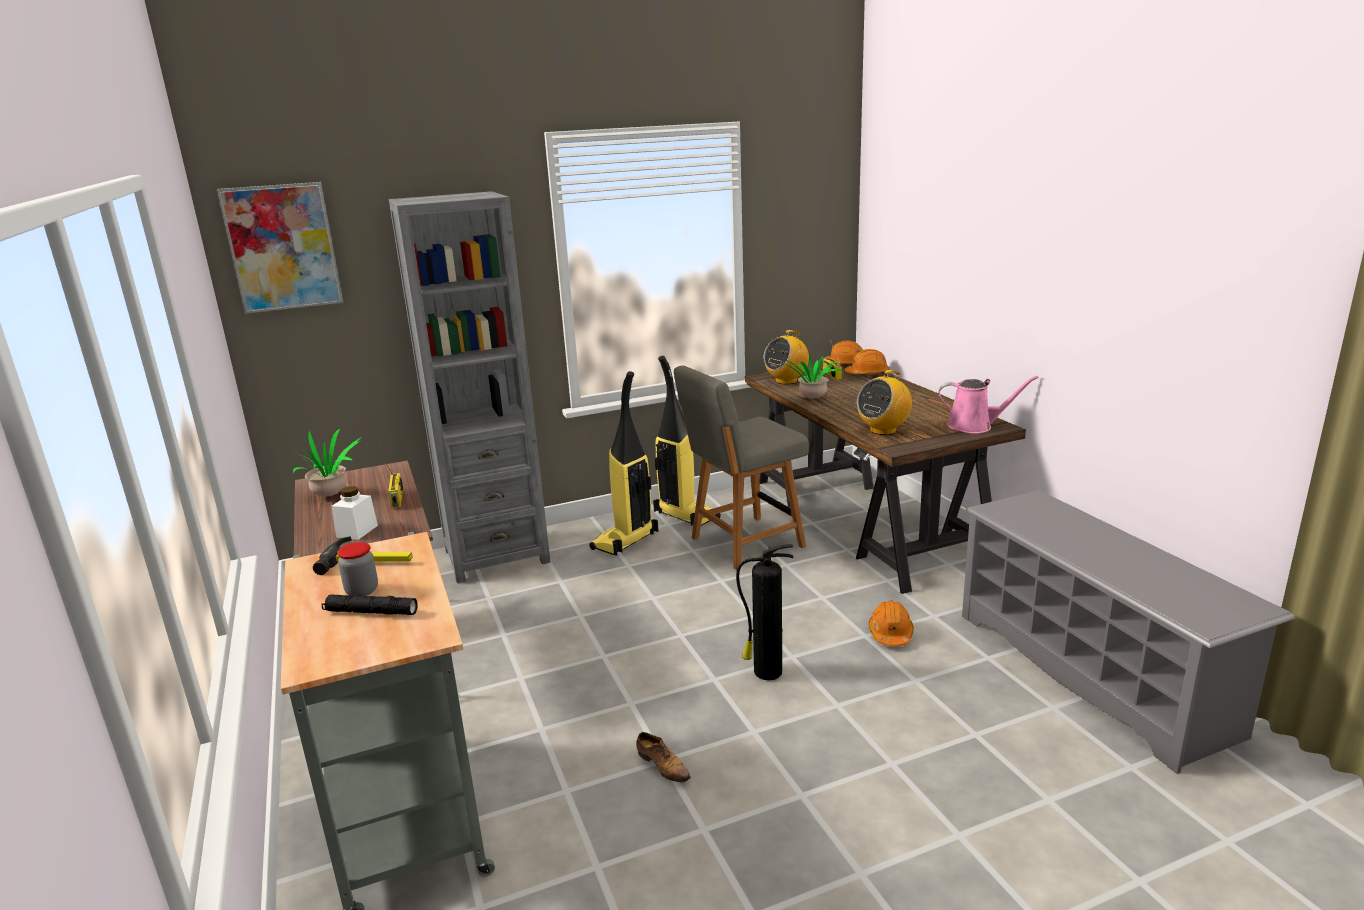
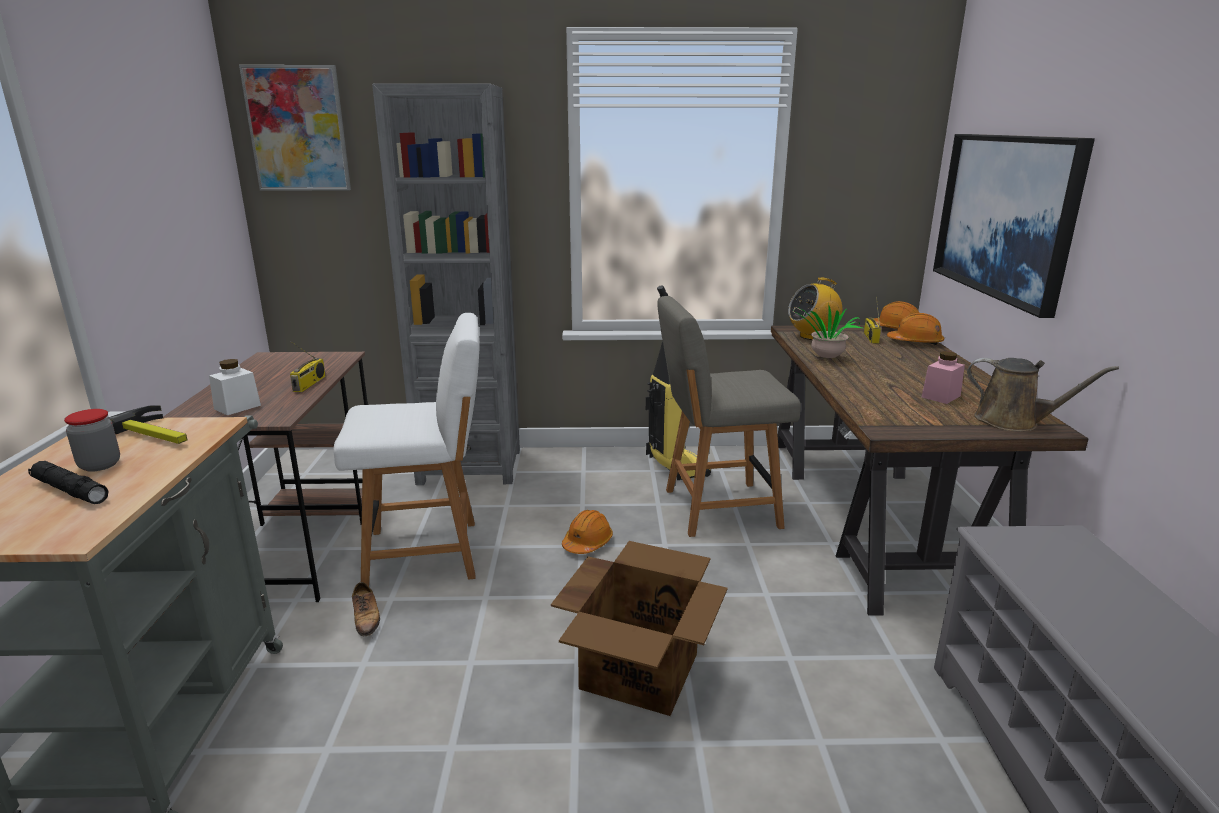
camera: 20 degrees right, 0 degrees up
potted plant [287,429,360,497] -> none
vacuum cleaner [589,371,658,555] -> none
shoe [636,732,691,783] -> shoe moved to [352,582,380,636]
fire extinguisher [736,544,793,680] -> cardboard box [551,541,728,716]
radio [857,370,912,435] -> none
orange hard hat [869,600,914,646] -> orange hard hat moved to [562,510,613,554]
pink watering can [938,376,1039,433] -> brown watering can [967,358,1119,432]
none -> white chair [333,313,480,586]
none -> pink jar [922,351,965,404]
none -> picture [933,134,1095,318]

